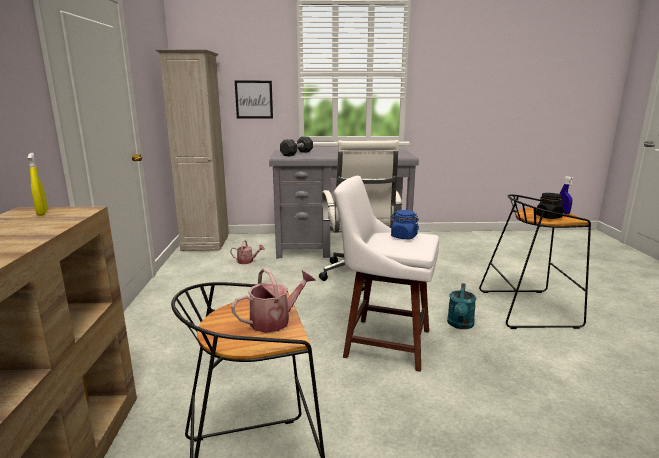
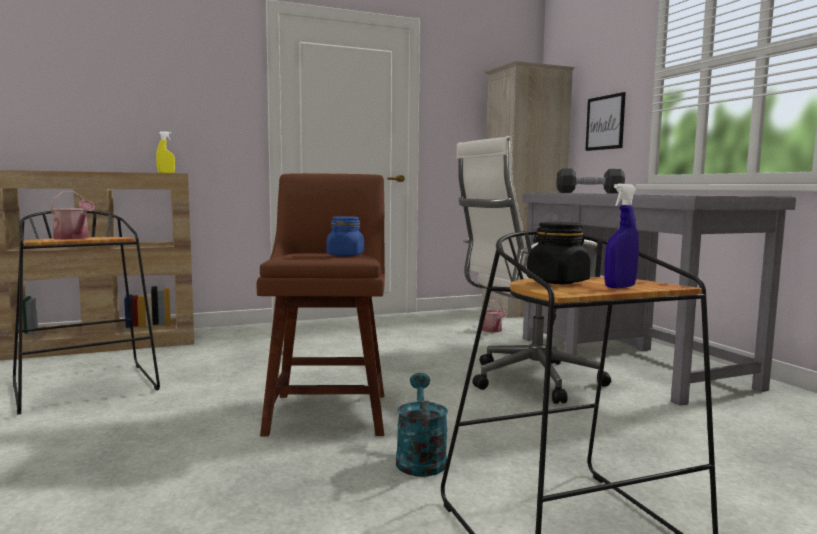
camera: 70 degrees right, 10 degrees down
white stool [334,176,439,372] -> brown stool [257,173,385,437]
turquoise watering can [447,283,476,329] -> turquoise watering can turned 90 degrees clockwise [396,373,448,477]

